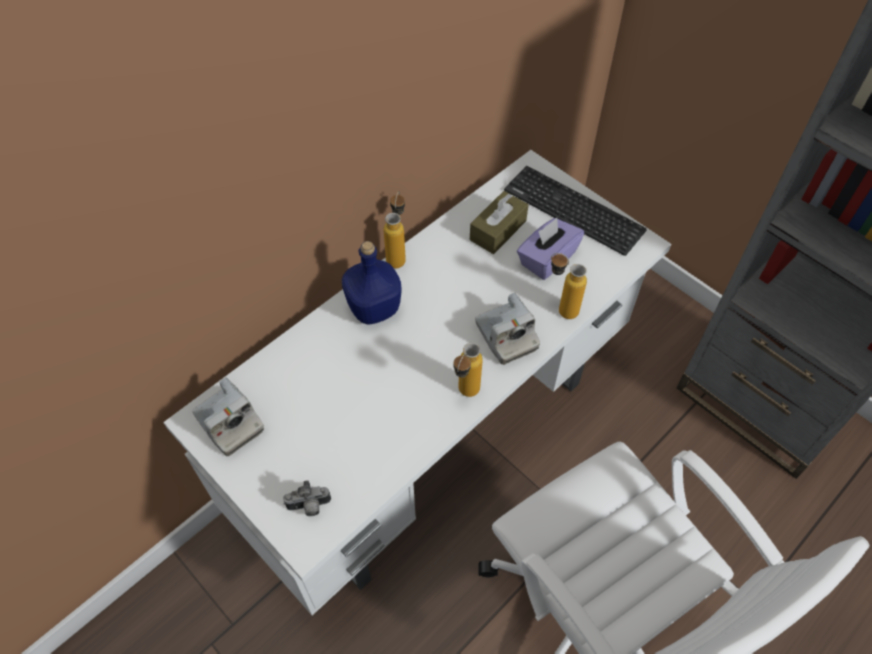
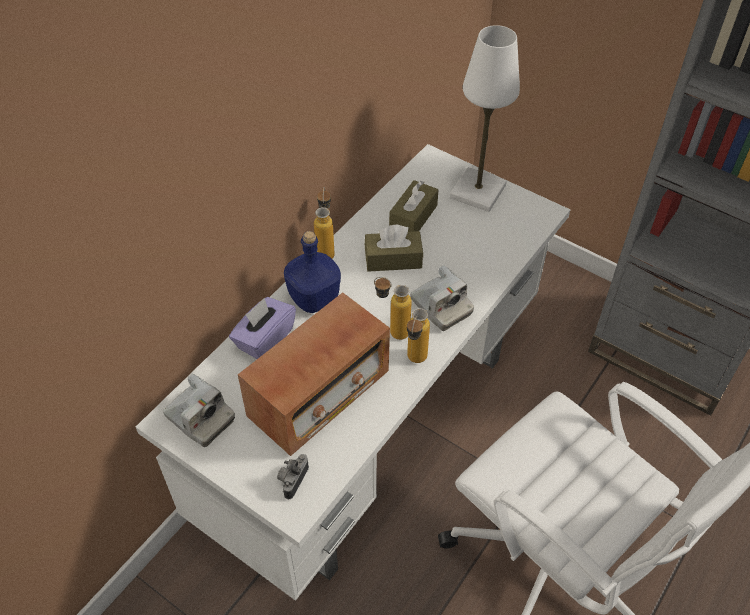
camera: 10 degrees left, 5 degrees down
camera [283,480,331,516] -> camera turned 135 degrees clockwise [277,454,309,499]
keyboard [504,166,646,256] -> white table lamp [450,25,520,212]
purple tissue box [517,218,584,280] -> purple tissue box moved to [229,297,296,359]
bottle [551,253,587,319] -> bottle moved to [374,277,412,340]
none -> radio [238,292,390,456]
none -> brown tissue box [365,224,423,272]

